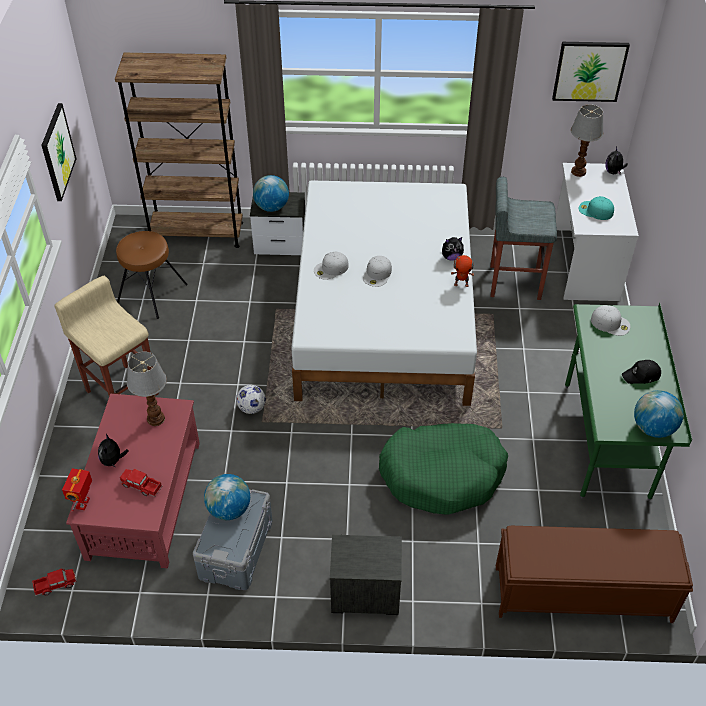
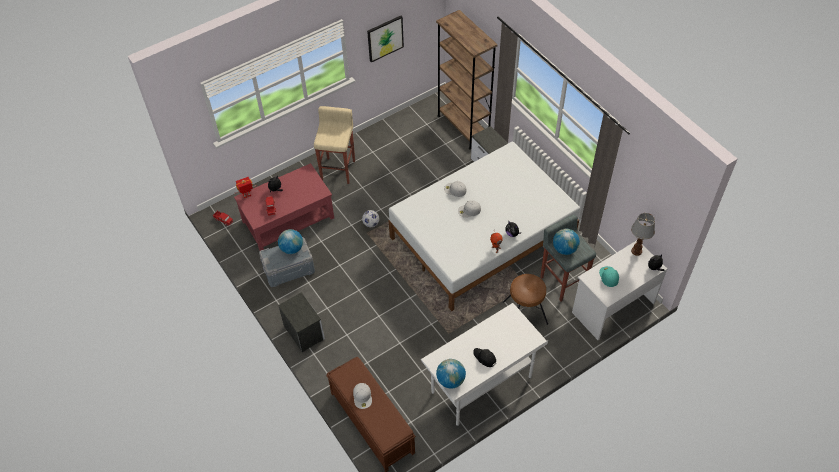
camera: 55 degrees right, 5 degrees up
brown stool [116,231,188,319] -> brown stool moved to [503,274,548,325]
table lamp [127,351,167,426] -> none
globe [253,175,289,212] -> globe moved to [553,229,580,255]
green dog bed [379,423,508,515] -> none
picture [552,42,630,102] -> none
green desk [565,302,692,500] -> white desk [421,303,548,426]
white cap [591,305,630,336] -> white cap moved to [353,383,372,409]

